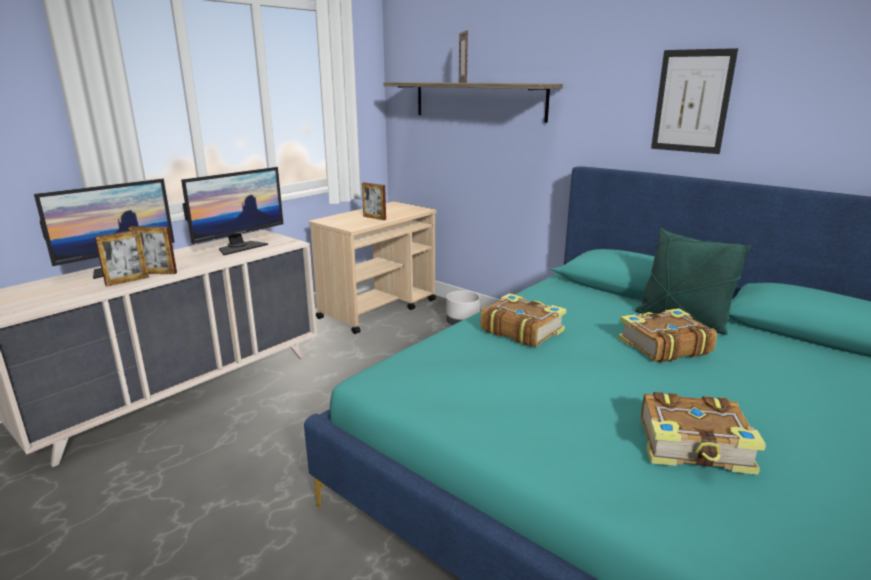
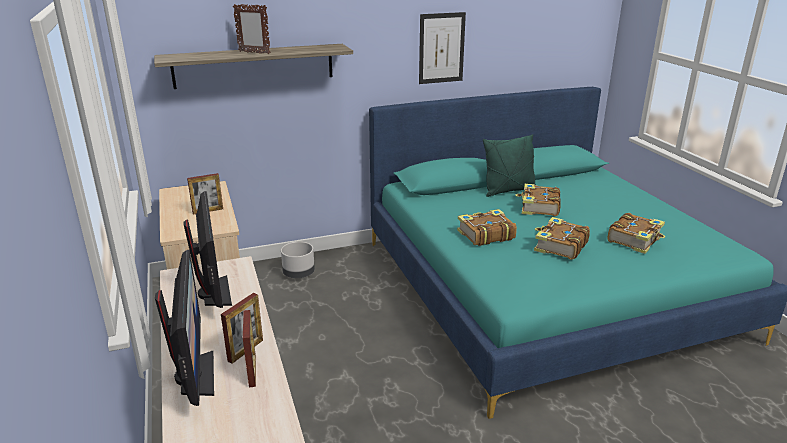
camera: 60 degrees left, 5 degrees up
none -> book [534,217,590,260]

